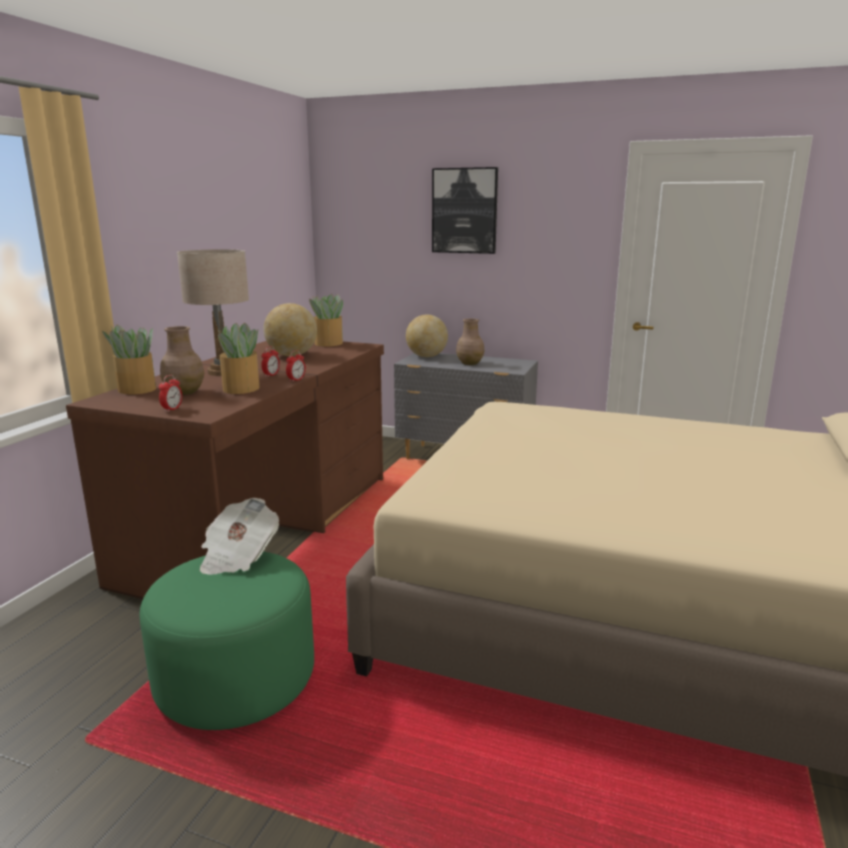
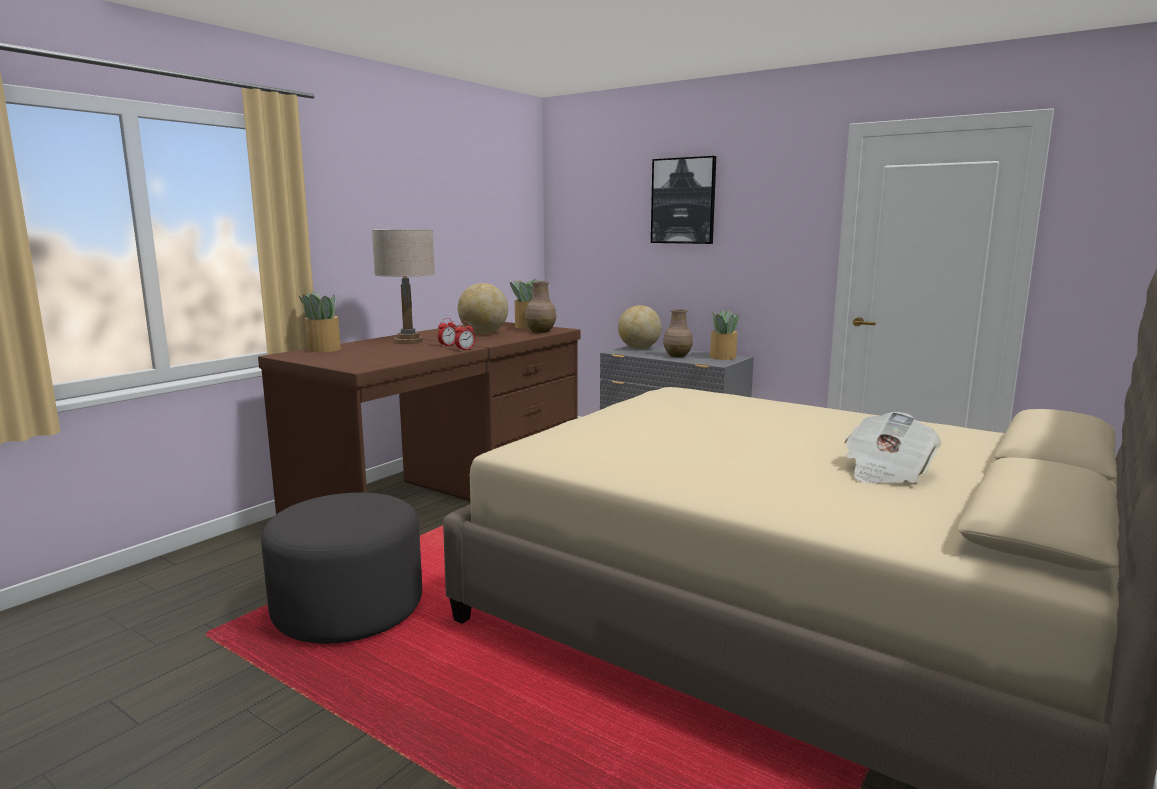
camera: 15 degrees right, 5 degrees down
green ottoman [139,552,314,730] -> grey ottoman [261,492,422,644]
alarm clock [159,375,182,412] -> none
brown vase [160,326,204,395] -> brown vase moved to [525,281,556,333]
newspaper [200,498,279,575] -> newspaper moved to [845,412,941,484]
potted plant [218,323,259,394] -> potted plant moved to [710,310,740,360]

